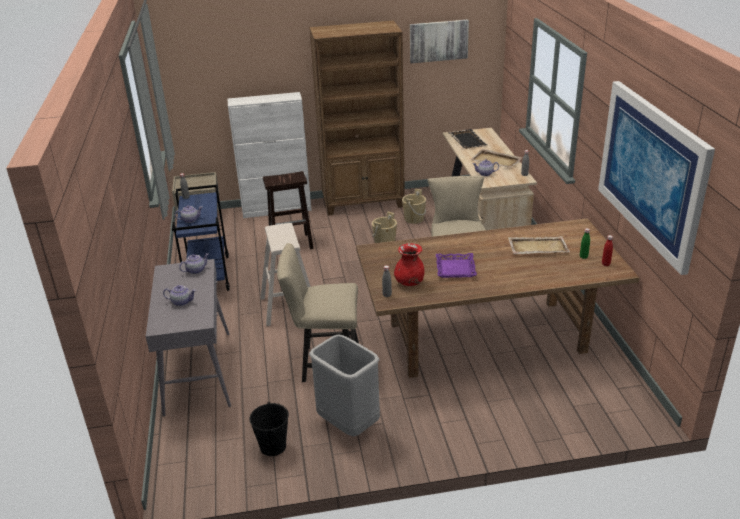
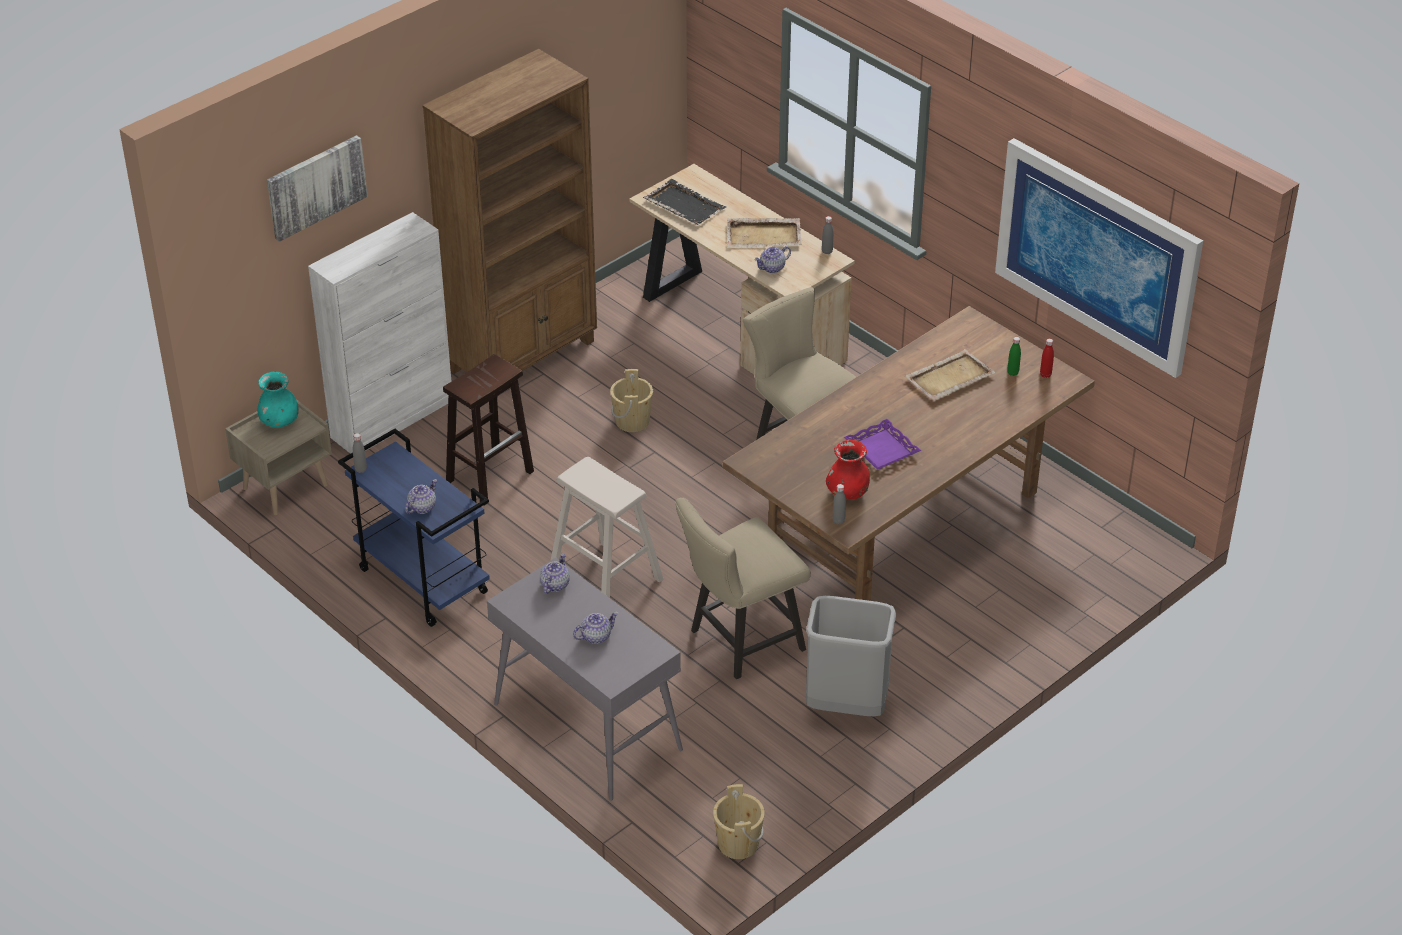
camera: 35 degrees left, 10 degrees up
black bucket [250,402,289,456] -> none
beige bucket [402,189,426,224] -> beige bucket moved to [713,784,765,859]
picture [410,19,469,63] -> picture moved to [267,135,368,242]
none -> turquoise vase [257,371,299,427]

